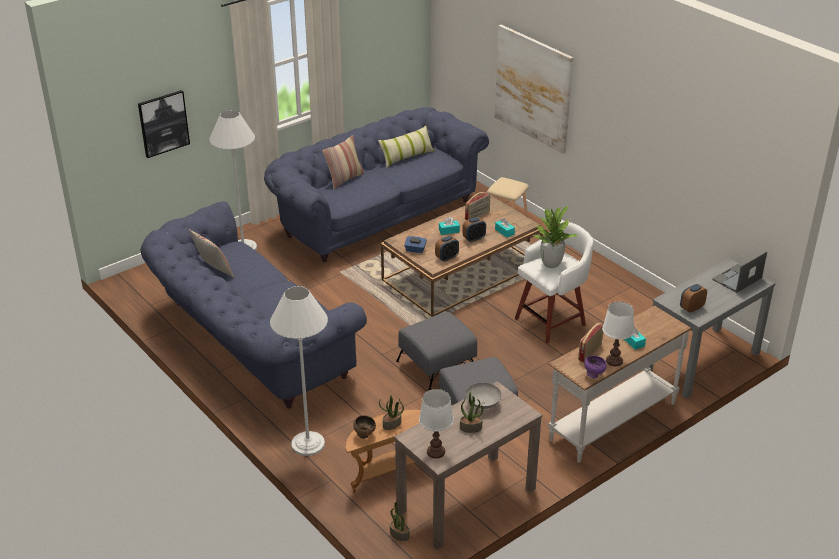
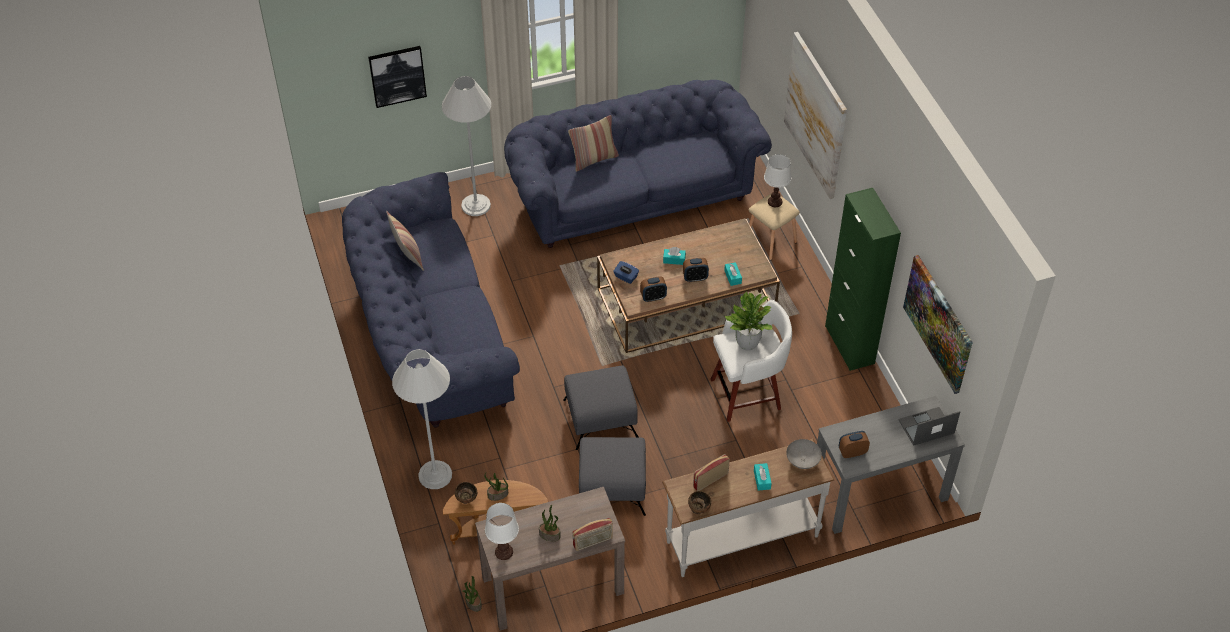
camera: 20 degrees right, 15 degrees up
pillow [378,125,435,168] -> none
radio [465,192,490,220] -> radio moved to [572,518,613,551]
grey bowl [466,383,501,409] -> grey bowl moved to [786,439,822,469]
purple bowl [584,355,607,378] -> brown bowl [688,491,711,514]
white table lamp [602,302,634,366] -> white table lamp moved to [764,154,791,207]
none -> green cabinet [825,188,901,371]
none -> picture [903,255,973,394]

